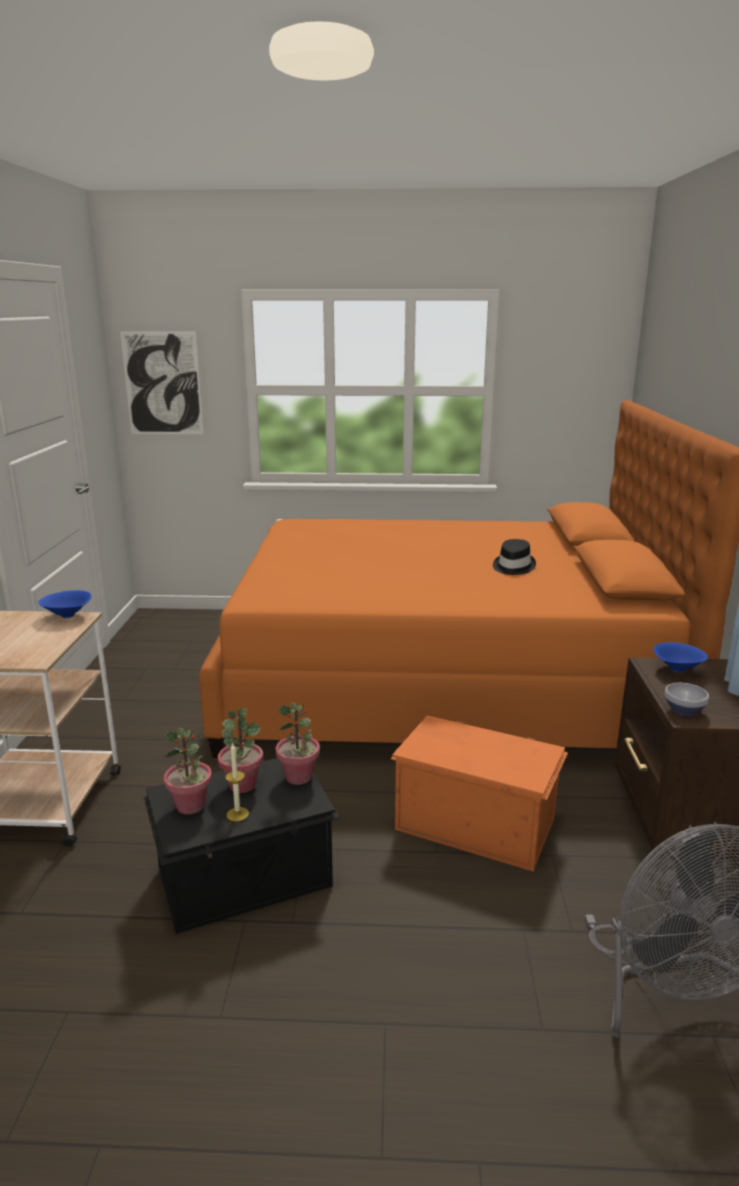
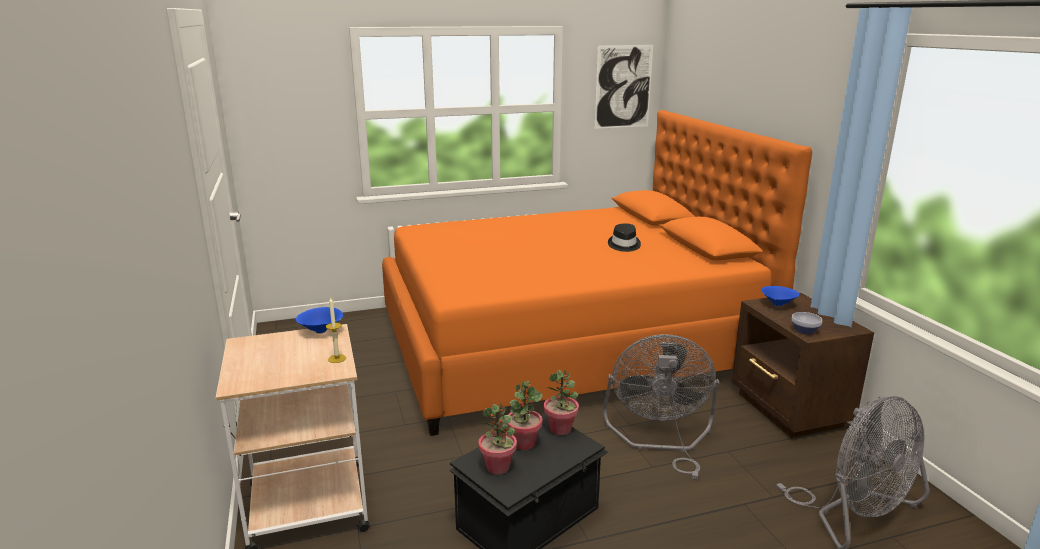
camera: 20 degrees left, 0 degrees up
picture [120,331,204,434] -> picture moved to [594,45,653,129]
candle [225,742,249,821] -> candle moved to [326,298,346,363]
orange storage box [391,715,568,872] -> grey fan [603,334,719,479]

